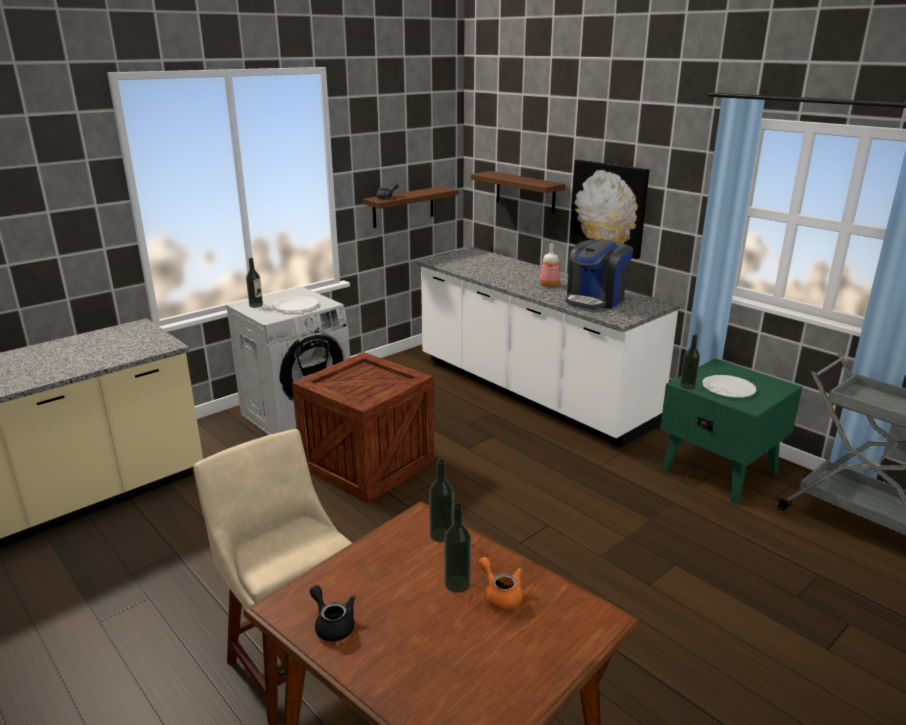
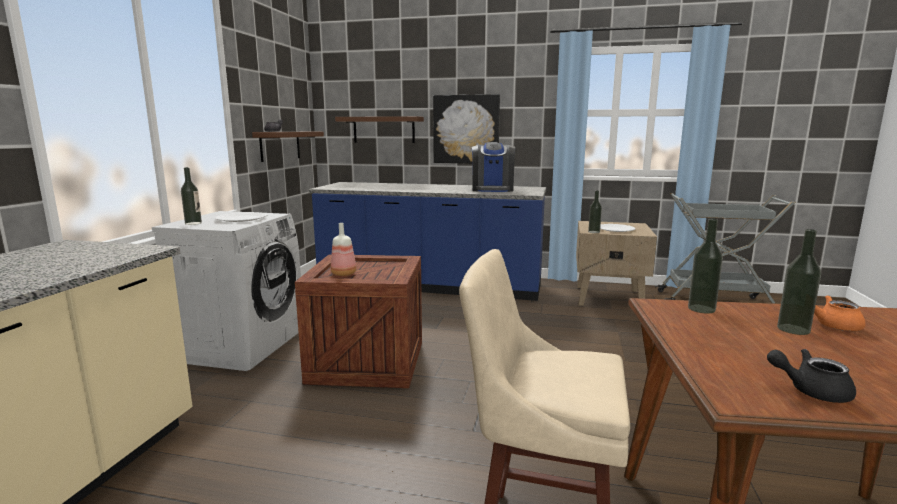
camera: 35 degrees left, 10 degrees down
white counter [416,247,680,448] -> blue counter [309,182,546,301]
bottle [540,243,560,287] -> bottle moved to [331,223,356,276]
green nightstand [660,359,802,505] -> beige nightstand [576,221,657,306]

